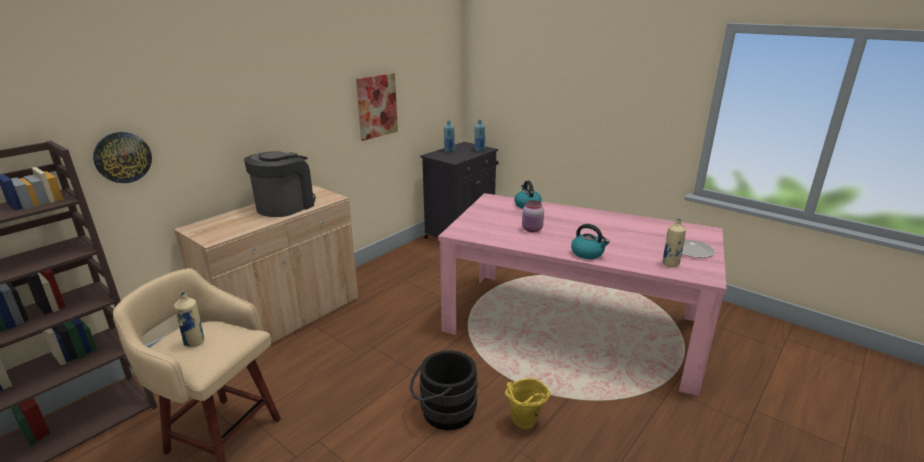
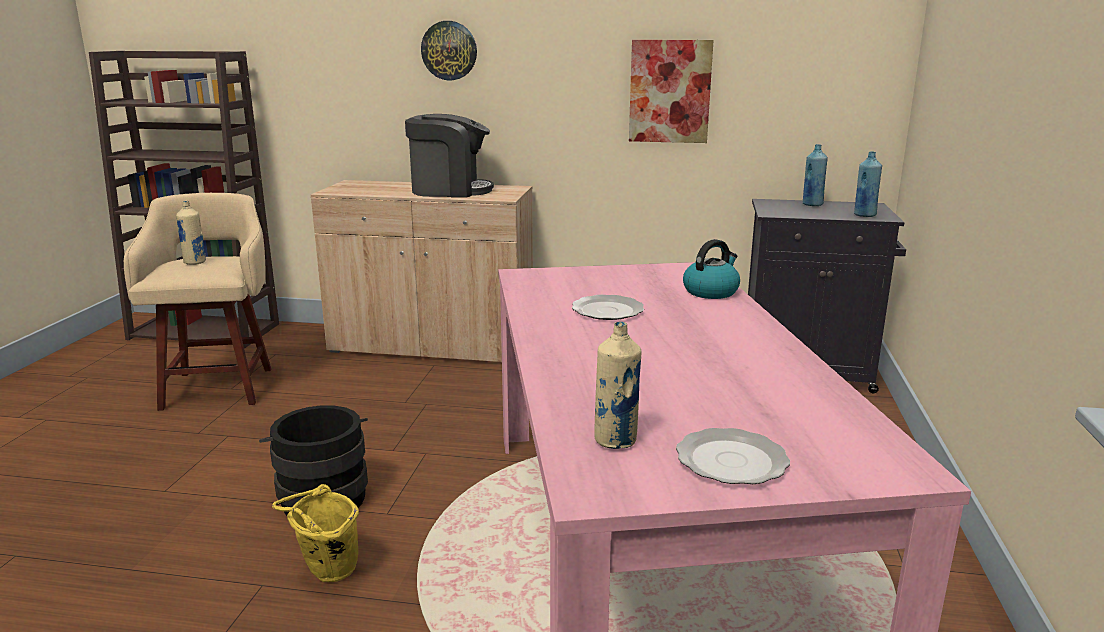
camera: 60 degrees right, 5 degrees down
wall clock [93,132,152,183] -> wall clock moved to [421,21,477,80]
pink jar [522,201,544,232] -> plate [572,295,644,320]
kettle [571,224,610,259] -> none

